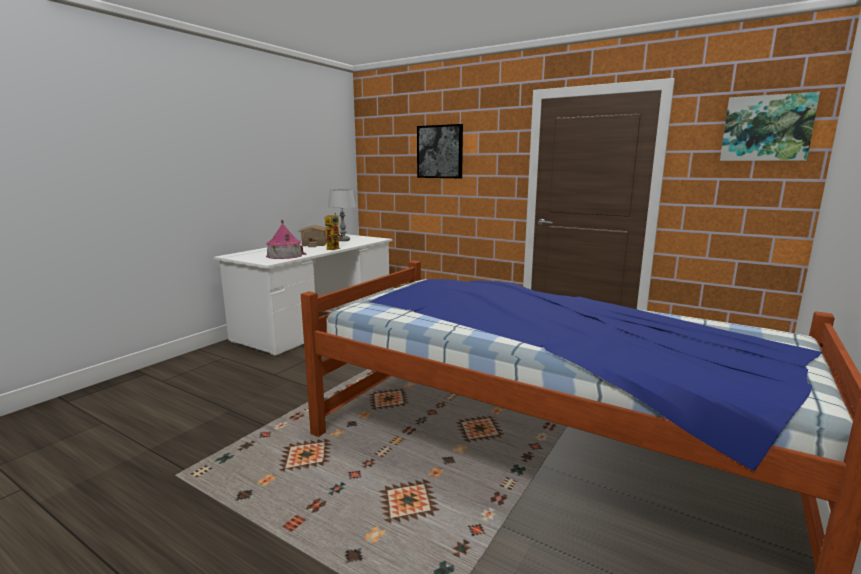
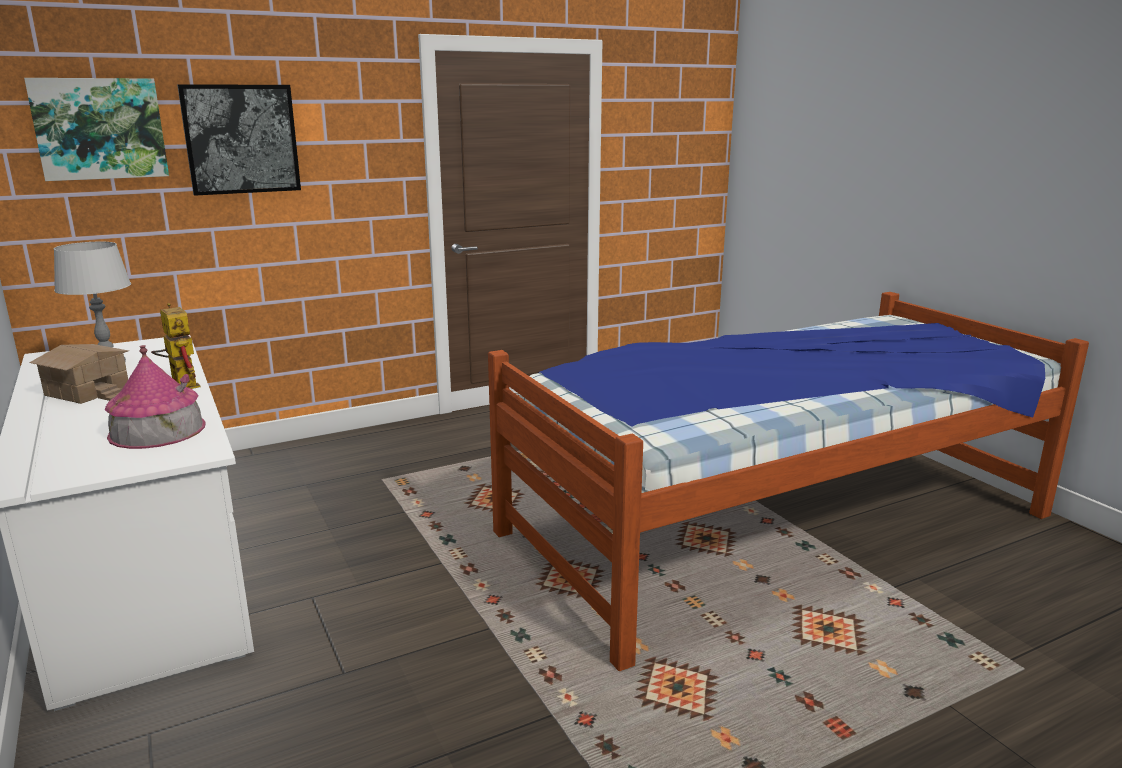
camera: 60 degrees left, 5 degrees up
picture [720,92,820,161] -> picture moved to [24,78,169,181]

